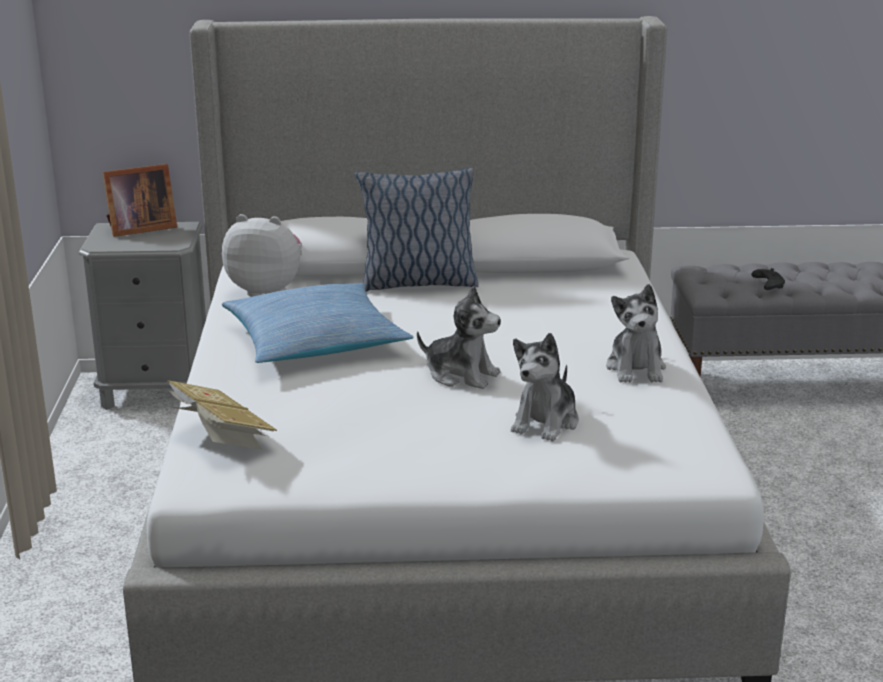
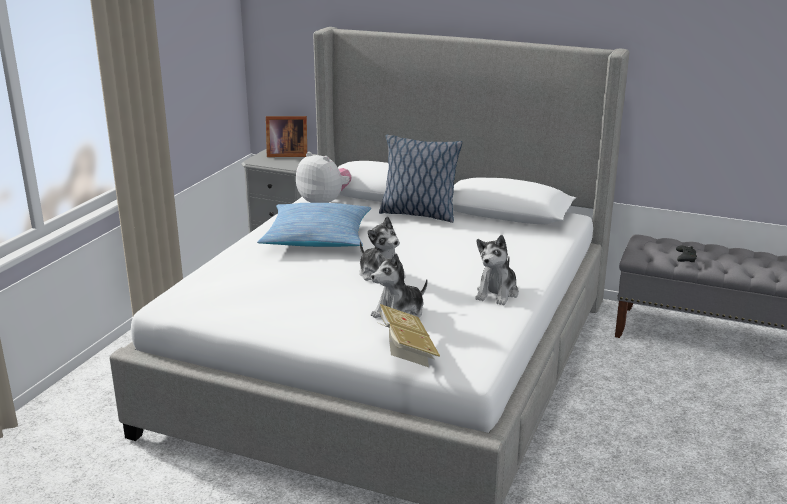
camera: 25 degrees right, 0 degrees up
book [166,380,277,449] -> book moved to [378,304,440,367]

